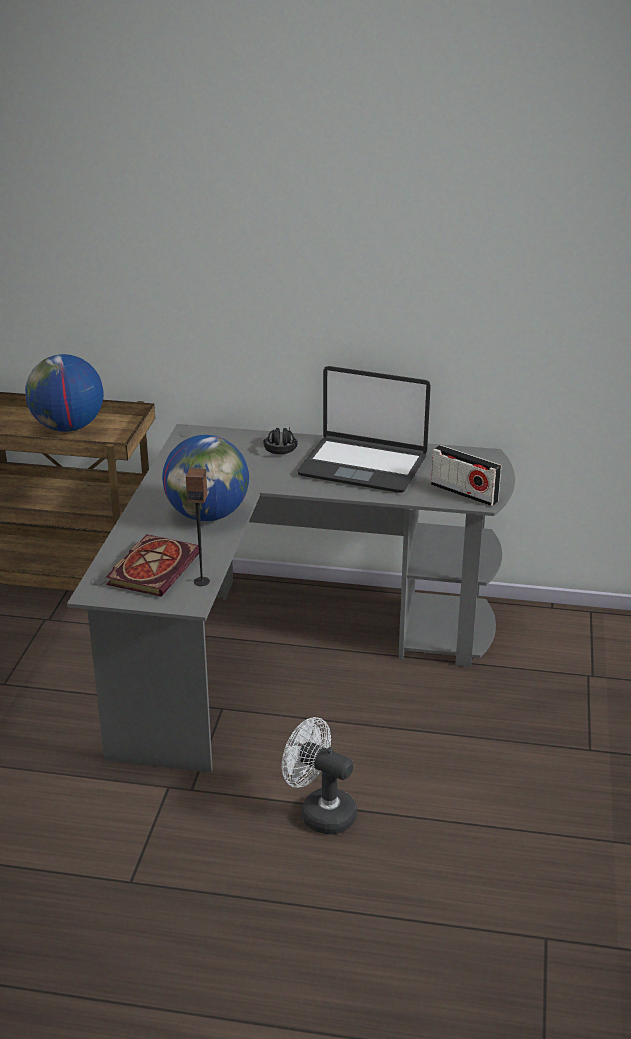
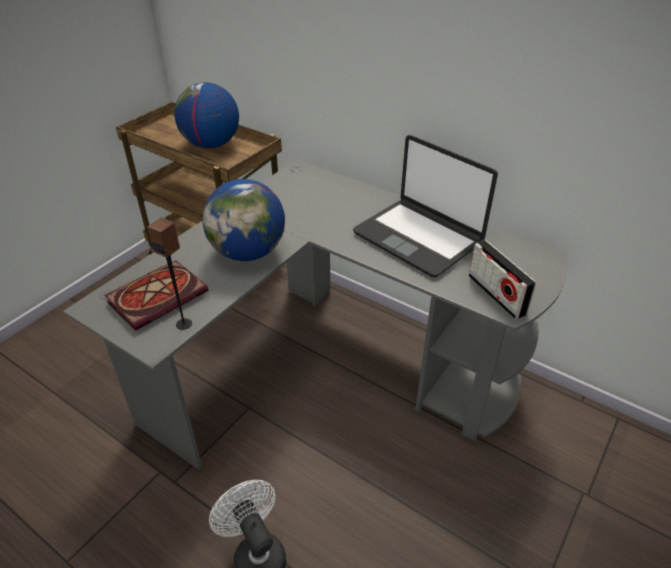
camera: 25 degrees right, 10 degrees up
black headphones [263,427,298,454] -> none

